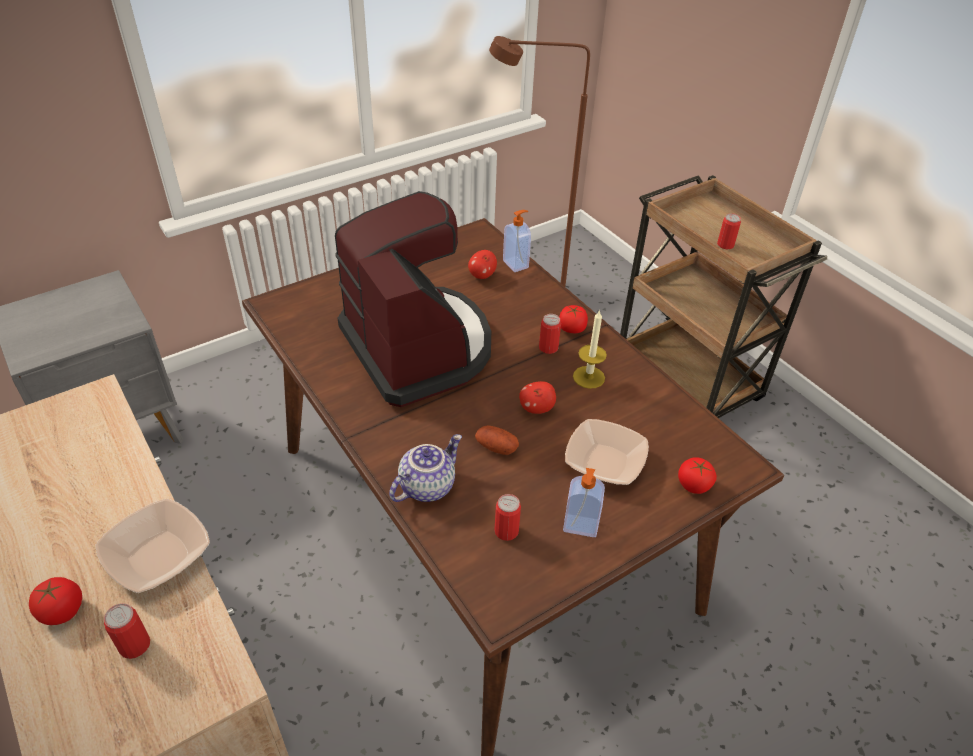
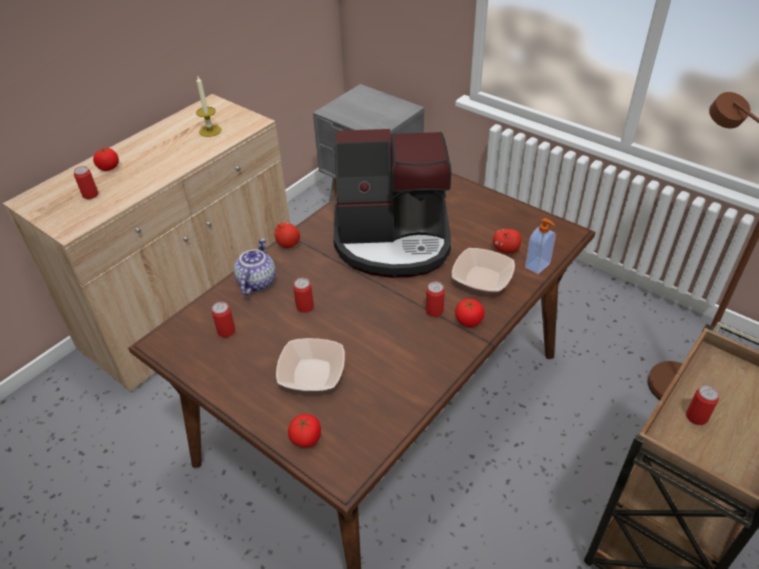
camera: 75 degrees right, 0 degrees up
bowl [96,499,210,593] -> bowl moved to [452,248,515,292]
coffee machine [335,191,491,407] -> coffee machine turned 45 degrees clockwise [333,129,451,278]
teapot [389,434,462,502] -> teapot turned 105 degrees counterclockwise [234,238,276,295]
potato [475,425,519,455] -> can [293,278,314,313]
apple [519,381,556,414] -> apple moved to [275,222,300,248]
soap dispenser [563,468,605,537] -> none
candle [573,309,607,389] -> candle moved to [196,76,221,137]

